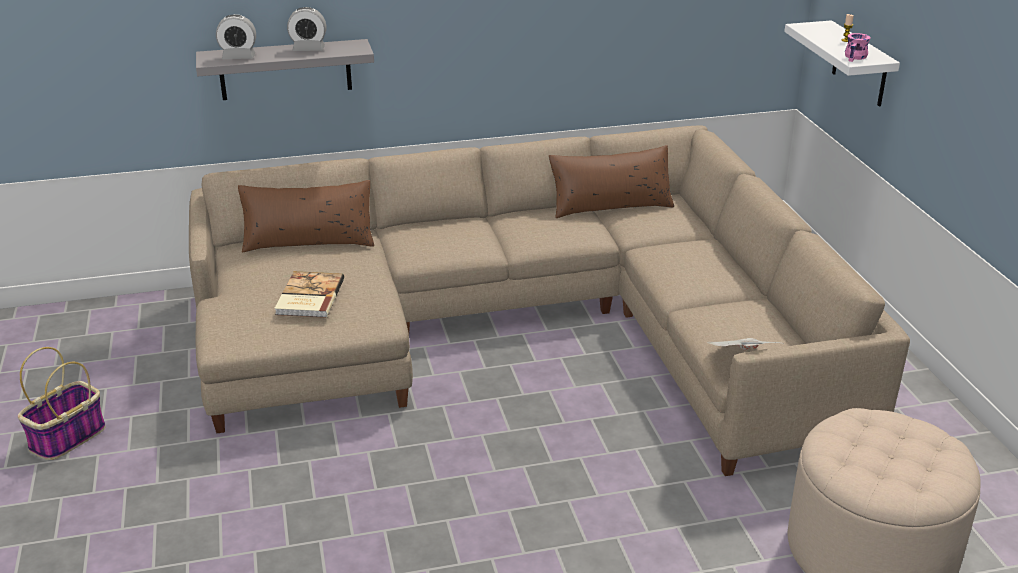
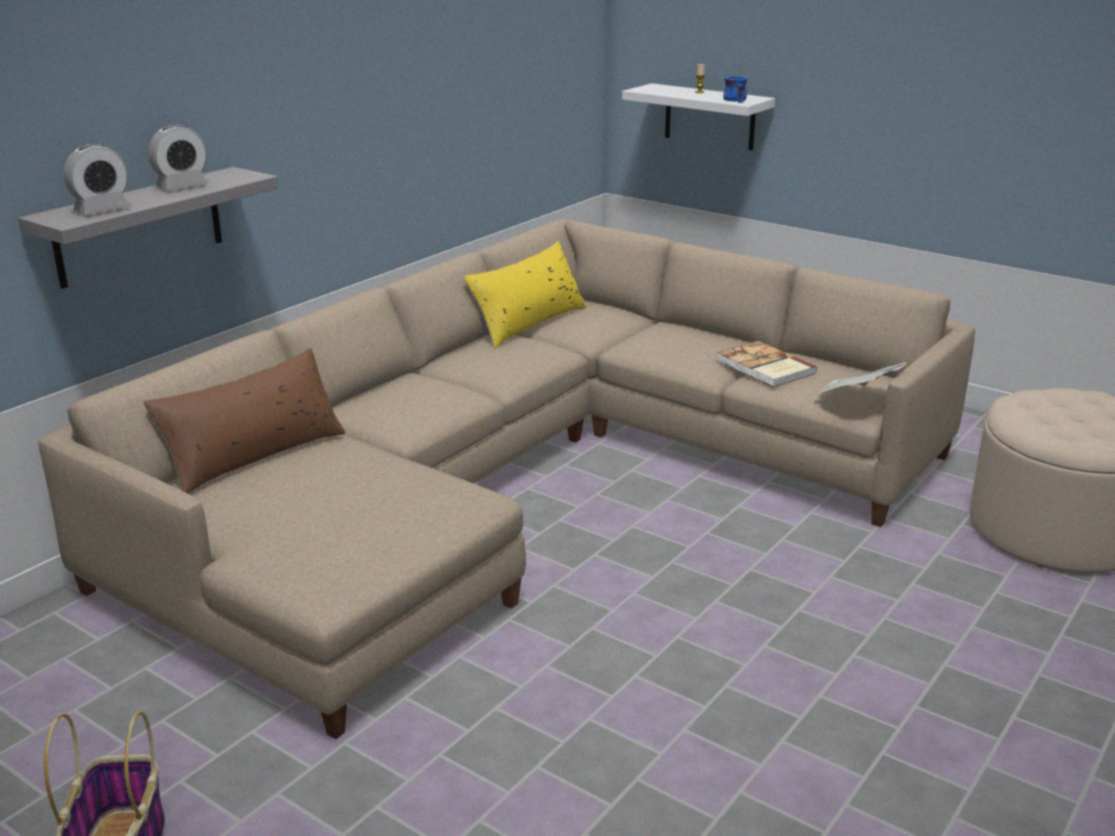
camera: 40 degrees left, 5 degrees down
book [274,271,344,318] -> book moved to [717,341,817,387]
brown pillow [549,145,674,218] -> yellow pillow [463,242,587,348]
pink mug [845,33,870,62] -> blue mug [723,76,748,103]

